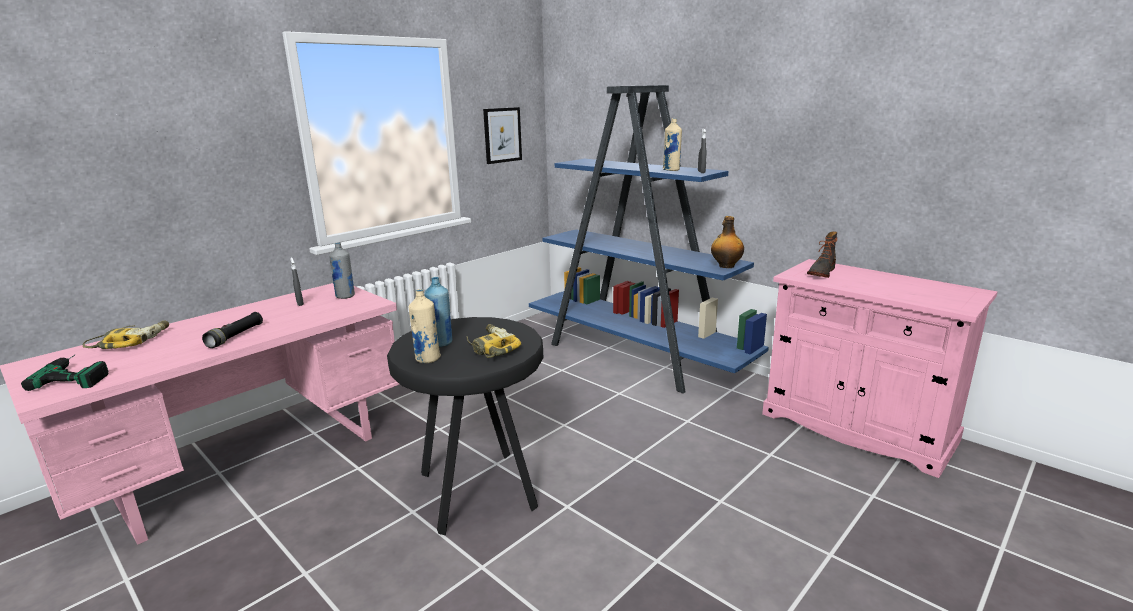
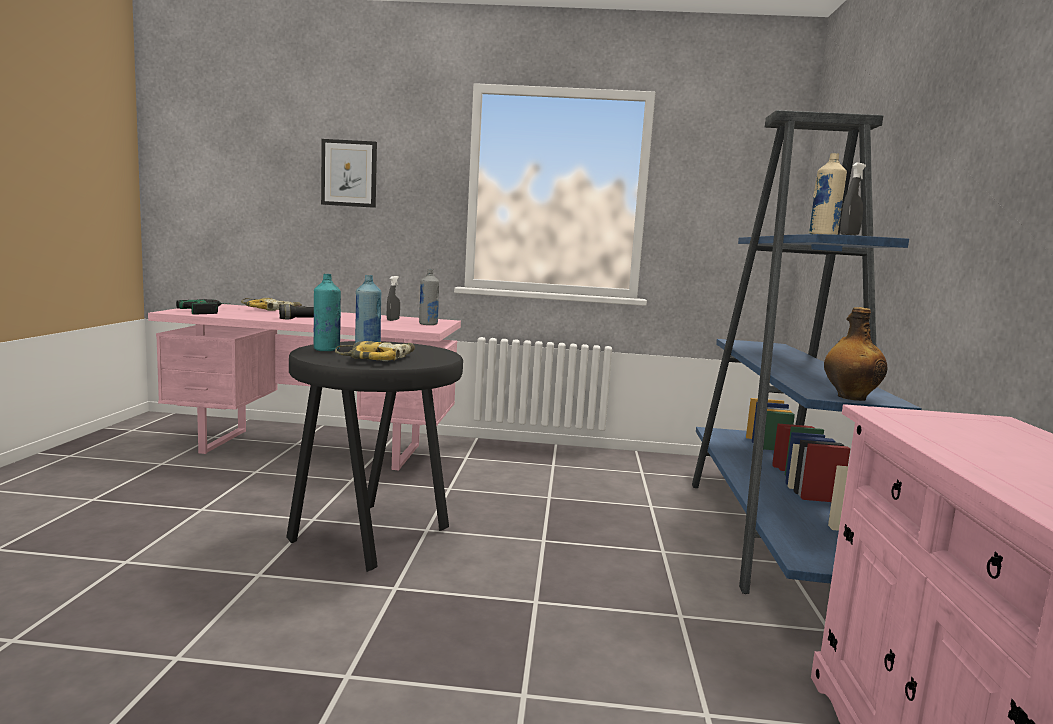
camera: 50 degrees right, 10 degrees down
beige bottle [409,289,441,363] -> turquoise bottle [314,274,341,351]
picture [483,107,522,164] -> picture moved to [321,139,377,208]
boot [807,232,837,278] -> none

